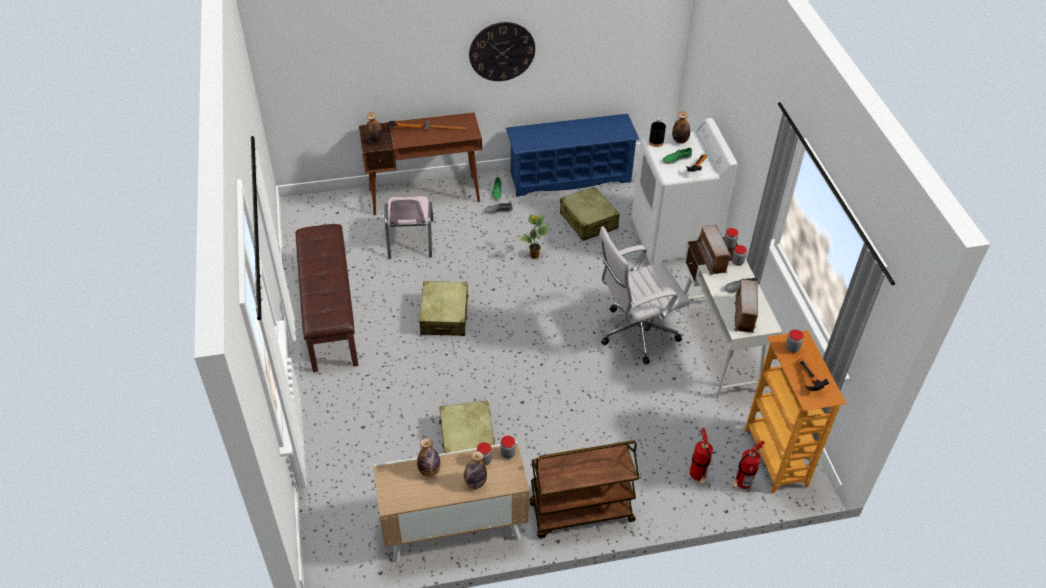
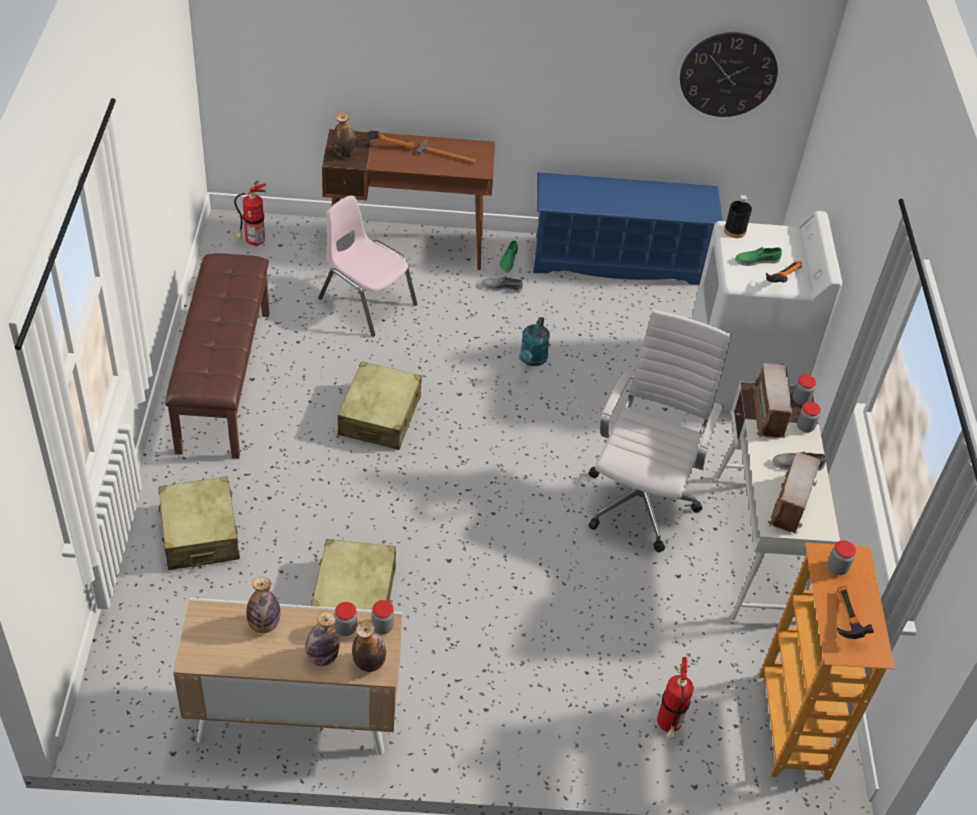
camera: 10 degrees right, 0 degrees up
pink chair [384,196,434,259] -> pink chair turned 120 degrees clockwise [318,195,417,337]
wall clock [469,22,535,81] -> wall clock moved to [680,32,778,117]
potted plant [519,215,550,259] -> turquoise watering can [520,317,550,366]
brown cart [529,441,639,538] -> none
beige suitcase [560,186,620,241] -> beige suitcase moved to [158,476,240,570]
white office chair [599,226,691,364] -> white office chair turned 120 degrees clockwise [589,310,731,553]
bottle [672,111,690,144] -> bottle moved to [352,621,386,672]
fire extinguisher [731,441,765,489] -> fire extinguisher moved to [234,180,266,246]

